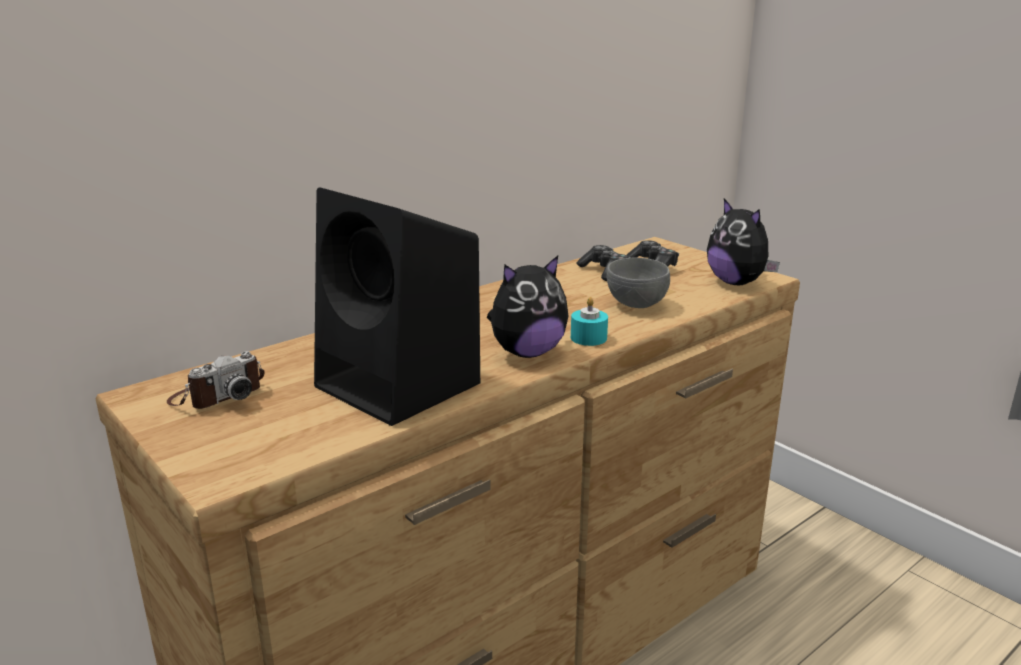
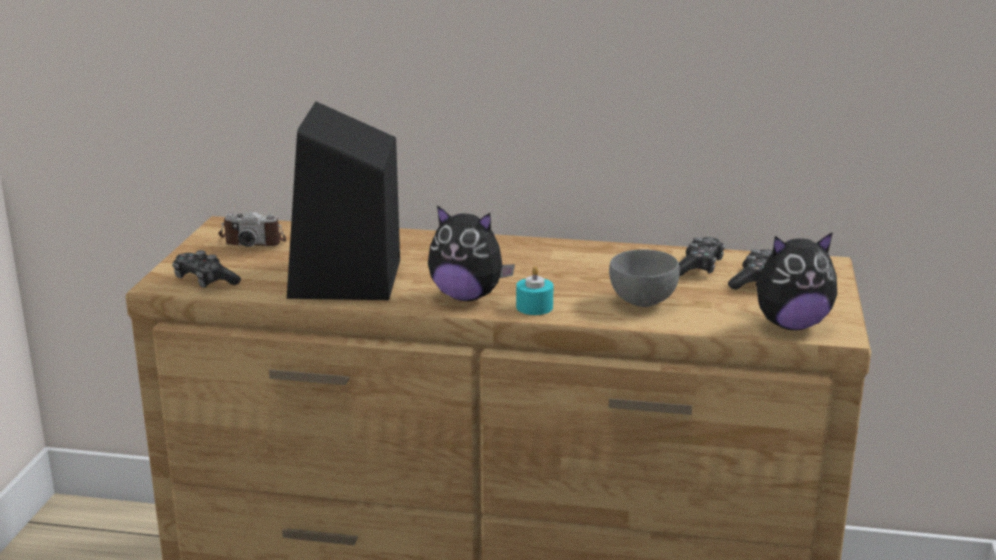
camera: 50 degrees right, 0 degrees up
plush toy [707,199,780,285] -> plush toy turned 120 degrees counterclockwise [756,232,837,330]
none -> game controller [172,250,241,288]

